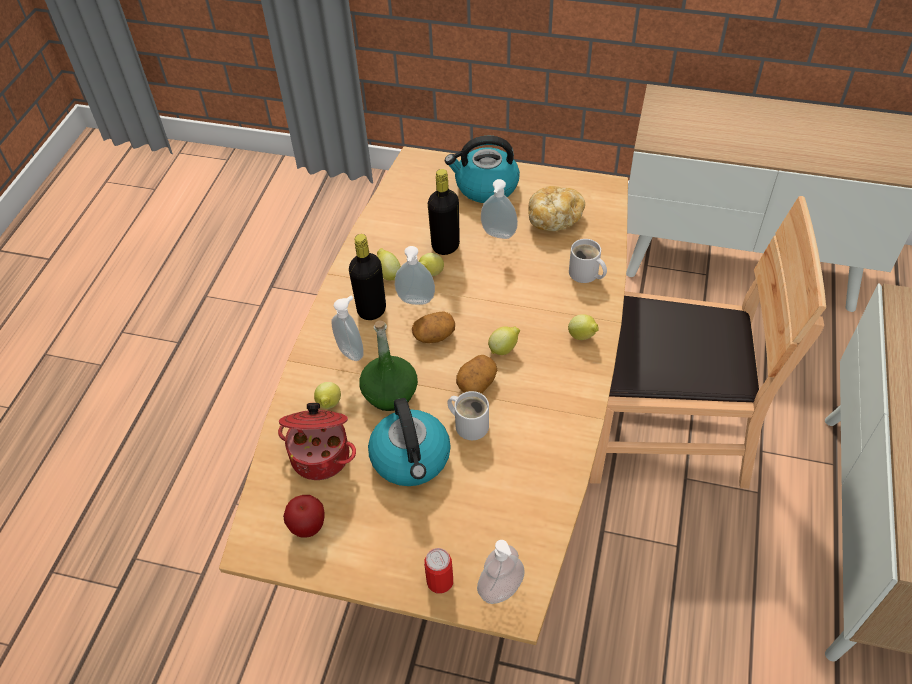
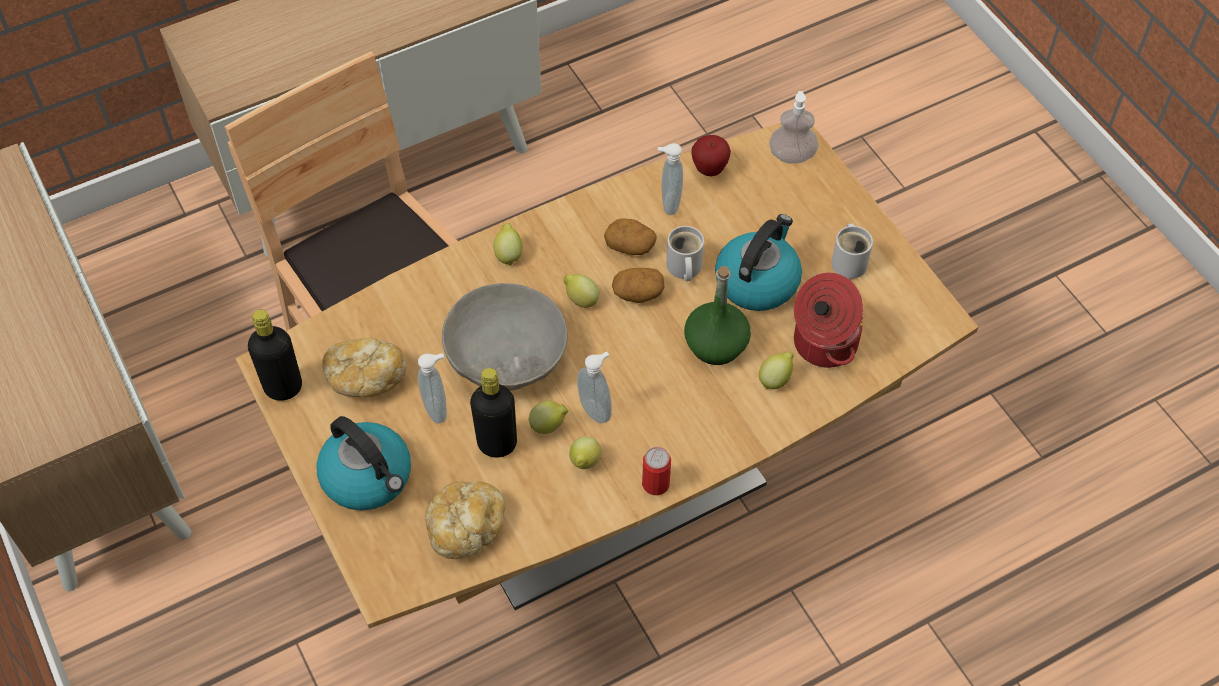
camera: 135 degrees left, 5 degrees up
apple [283,495,325,538] -> apple moved to [691,135,731,176]
soap dispenser [332,296,364,361] -> soap dispenser moved to [658,143,683,215]
black bottle [349,234,386,320] -> black bottle moved to [248,310,302,401]
potato [412,311,455,343] -> potato moved to [604,218,657,255]
can [424,548,453,594] -> can moved to [642,447,671,495]
white mug [569,239,607,283] -> white mug moved to [831,224,873,279]
none -> bread [425,482,505,559]
none -> grey bowl [442,283,568,391]

